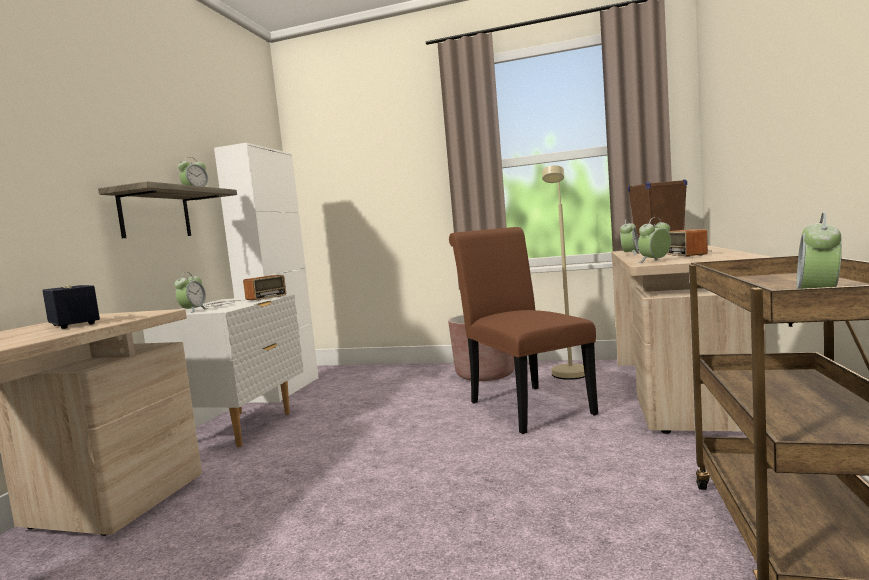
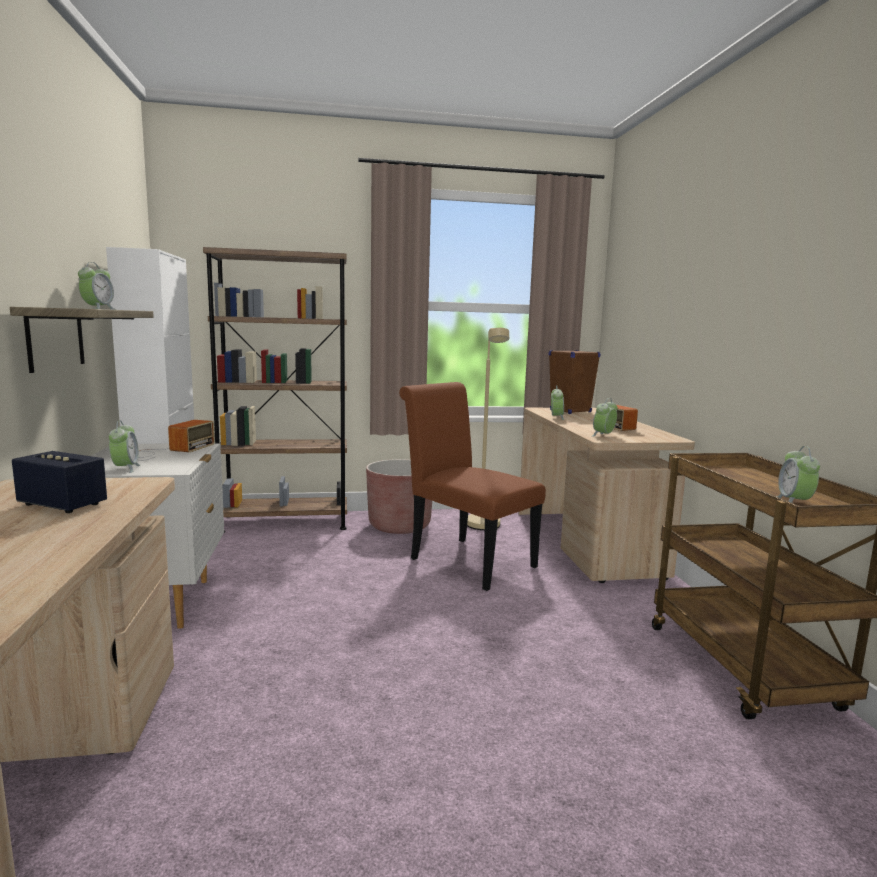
camera: 25 degrees left, 5 degrees up
none -> brown bookcase [203,247,347,533]

